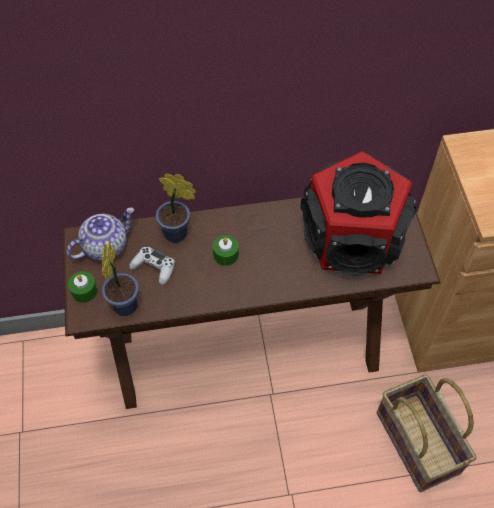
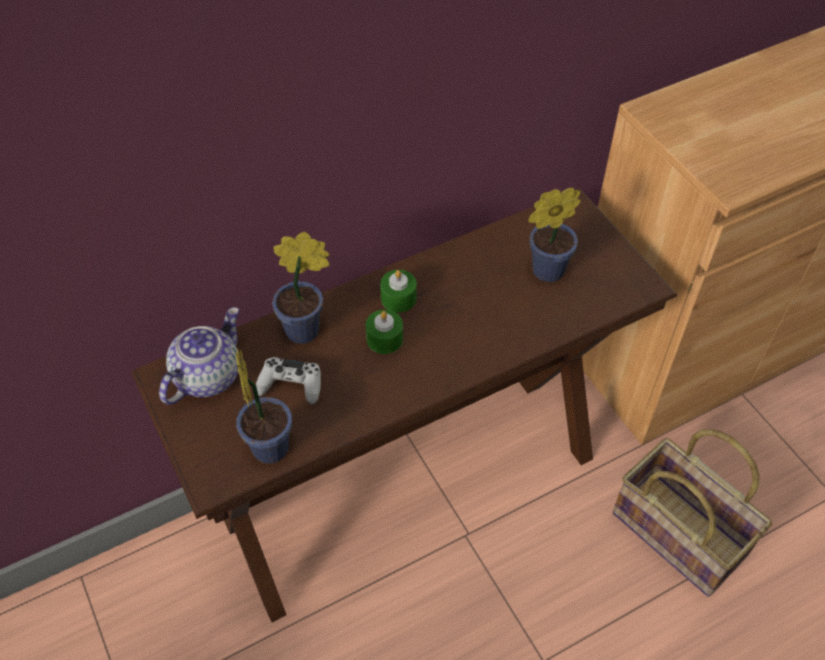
camera: 20 degrees left, 5 degrees down
green candle [68,271,98,303] -> green candle moved to [380,270,417,313]
speaker [300,151,417,276] -> potted plant [528,188,581,282]

